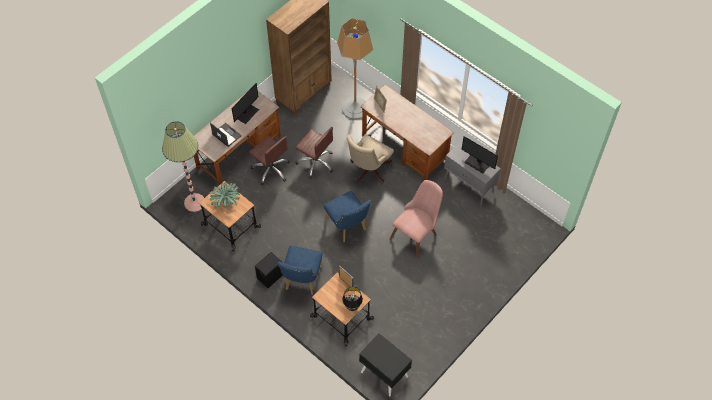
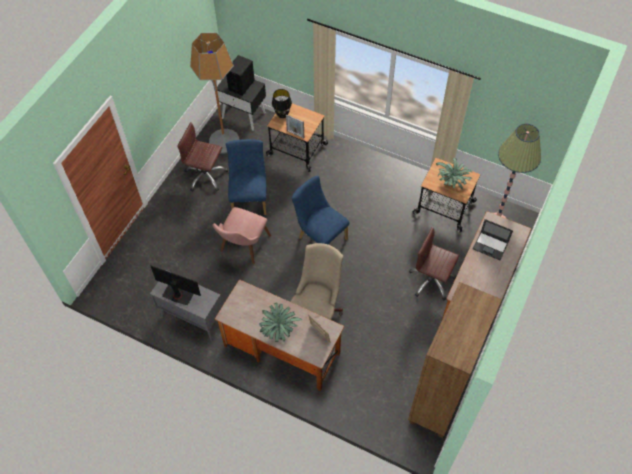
camera: 165 degrees right, 0 degrees up
monitor [232,83,259,124] -> none
black speaker [255,252,283,288] -> black speaker moved to [226,55,255,96]
blue chair [277,246,323,295] -> blue chair moved to [226,139,266,215]
brown office chair [295,127,333,179] -> brown office chair moved to [177,122,228,192]
floor lamp [337,18,373,120] -> floor lamp moved to [190,33,239,154]
none -> potted plant [259,302,302,342]

